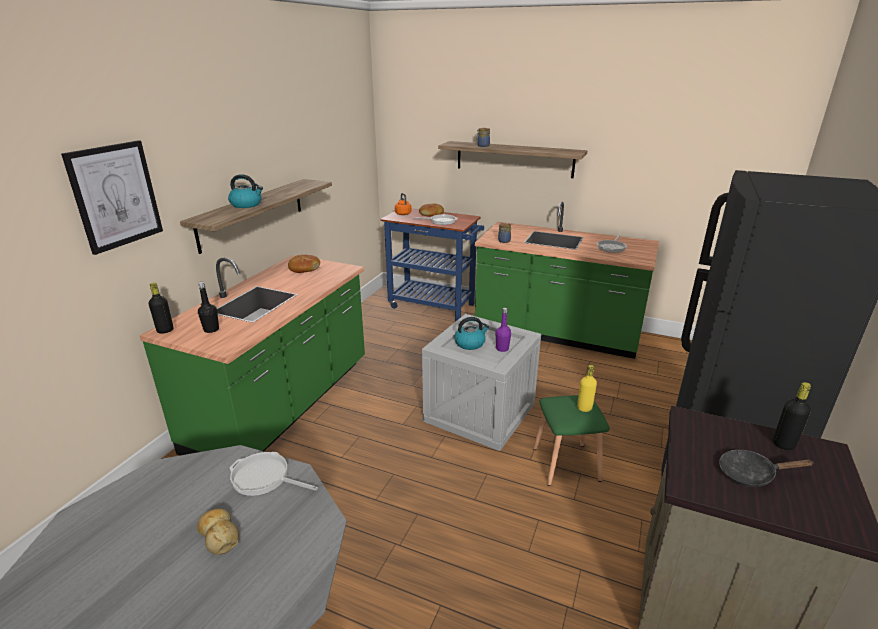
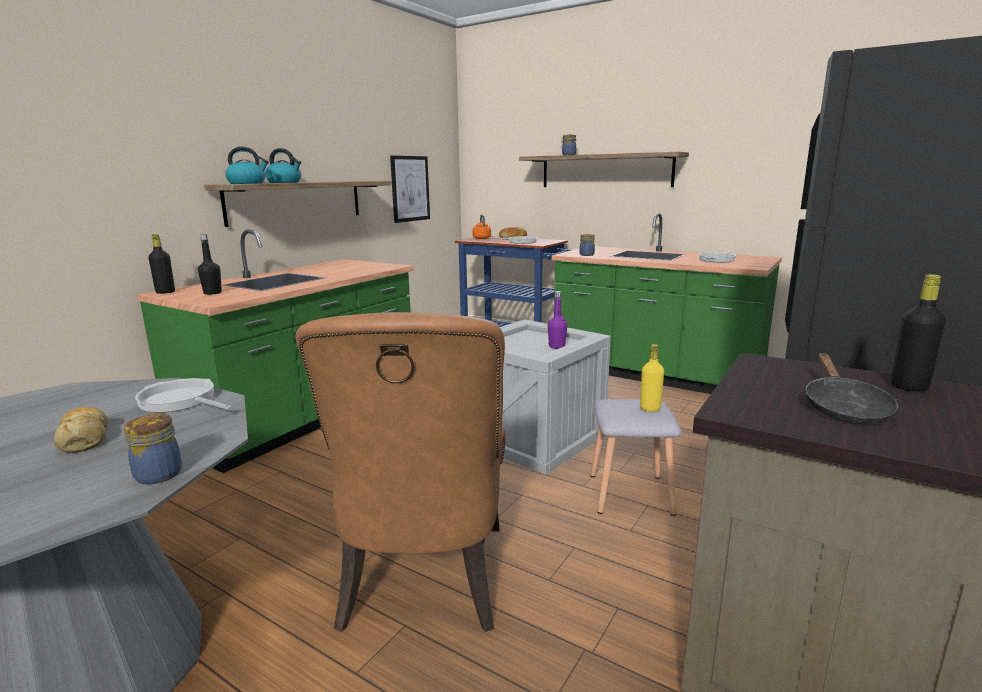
camera: 10 degrees right, 10 degrees down
picture [61,140,163,255] -> picture moved to [390,155,430,223]
bread [288,255,320,273] -> none
kettle [454,317,490,350] -> kettle moved to [225,147,269,184]
green stool [533,395,610,486] -> grey stool [590,399,681,516]
black frying pan [719,449,813,487] -> black frying pan turned 90 degrees counterclockwise [805,353,898,424]
none -> jar [124,414,182,485]
none -> brown chair [295,312,506,632]

